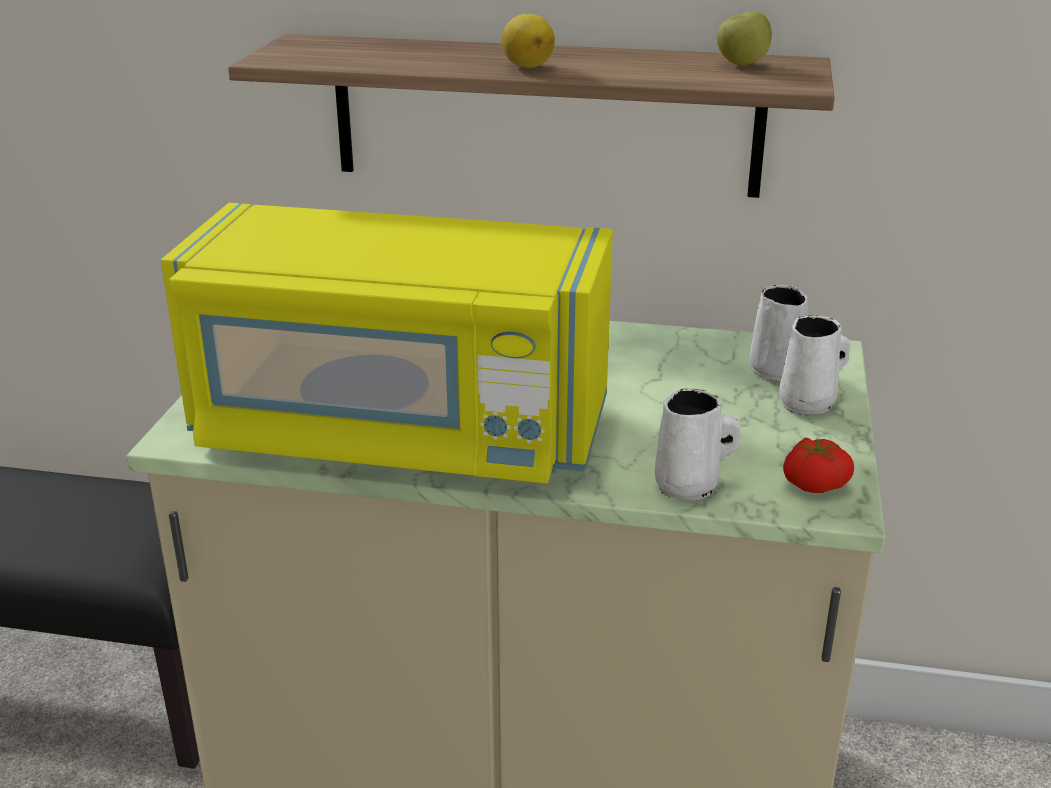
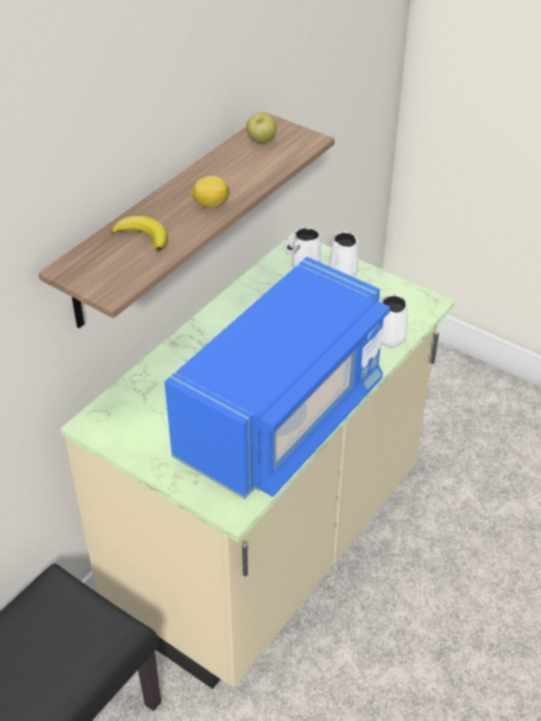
camera: 65 degrees left, 15 degrees up
yellow microwave [161,203,613,483] -> blue microwave [164,257,390,499]
tomato [783,438,854,493] -> none
none -> banana [112,216,167,251]

